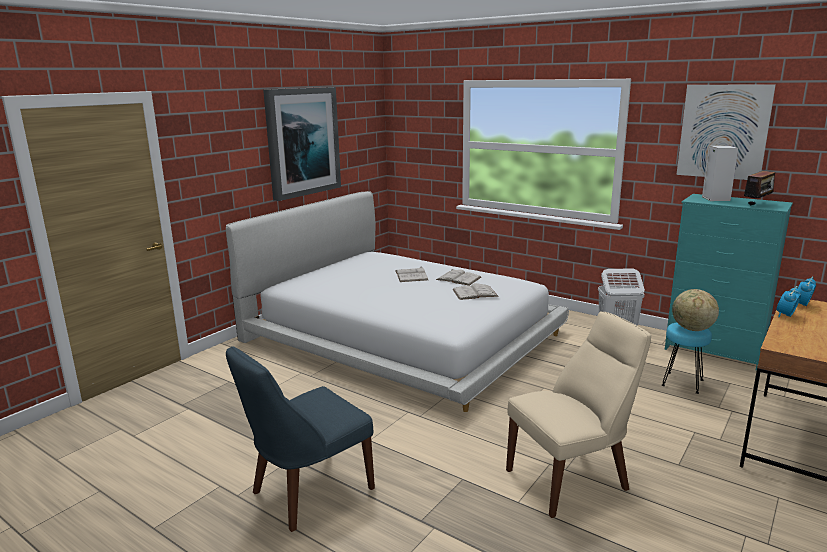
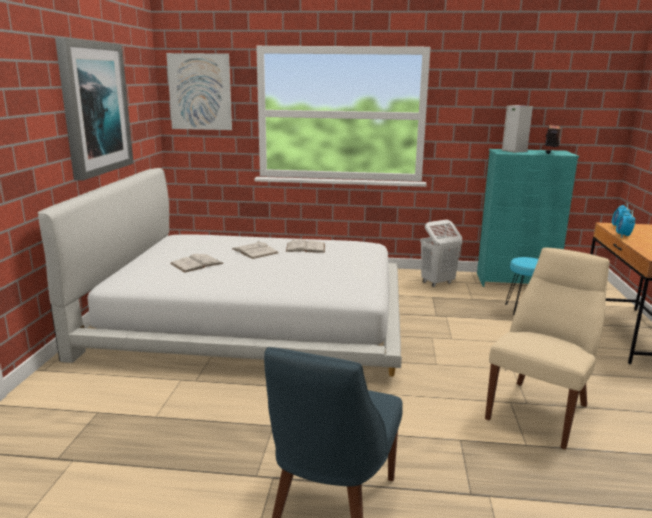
camera: 30 degrees left, 0 degrees up
white book [452,283,499,300] -> white book moved to [170,254,224,273]
globe [672,289,719,331] -> none
picture [676,84,776,180] -> picture moved to [166,53,232,130]

